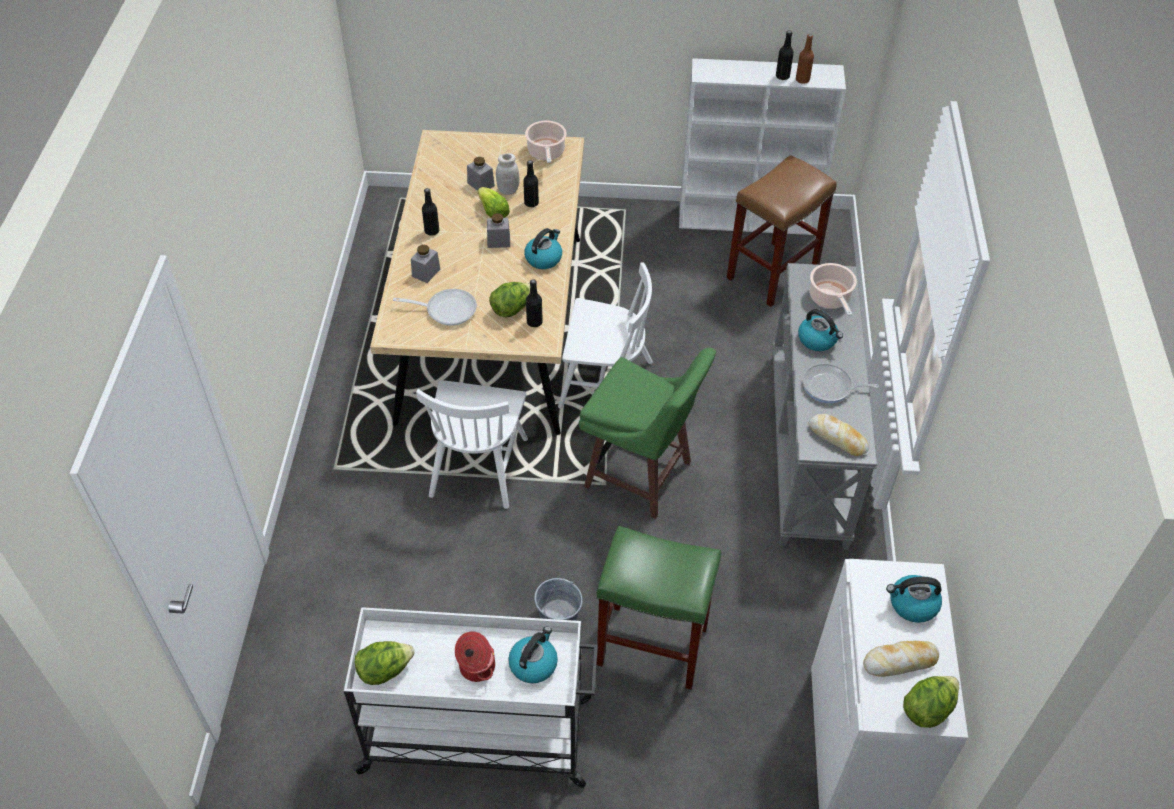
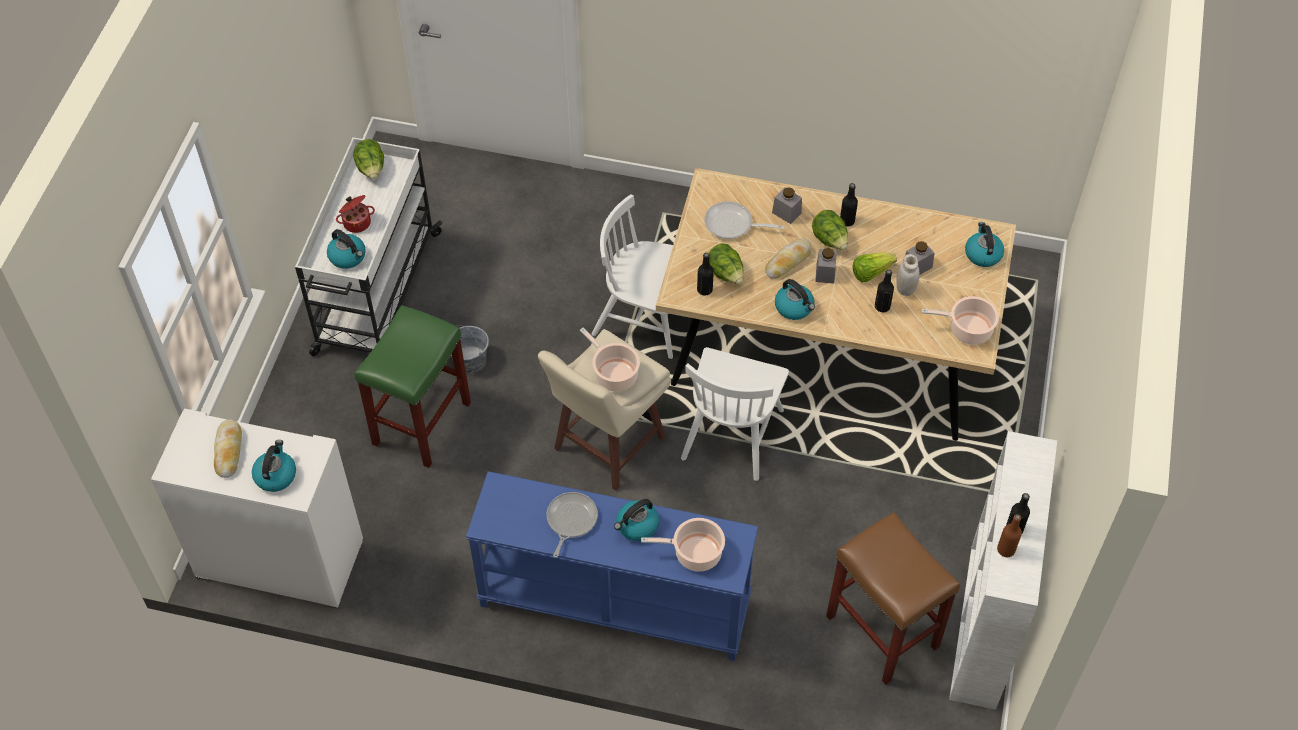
camera: 100 degrees right, 5 degrees up
frying pan [393,289,477,326] -> frying pan turned 90 degrees clockwise [704,201,785,239]
green stool [579,348,716,519] -> beige stool [538,329,671,491]
grey console table [772,263,878,550] -> blue console table [466,471,758,661]
bread [809,414,869,456] -> bread moved to [765,239,812,279]
lettuce [903,676,959,728] -> lettuce moved to [812,210,848,250]
none -> cooking pot [580,328,640,392]
none -> kettle [965,222,1004,267]

